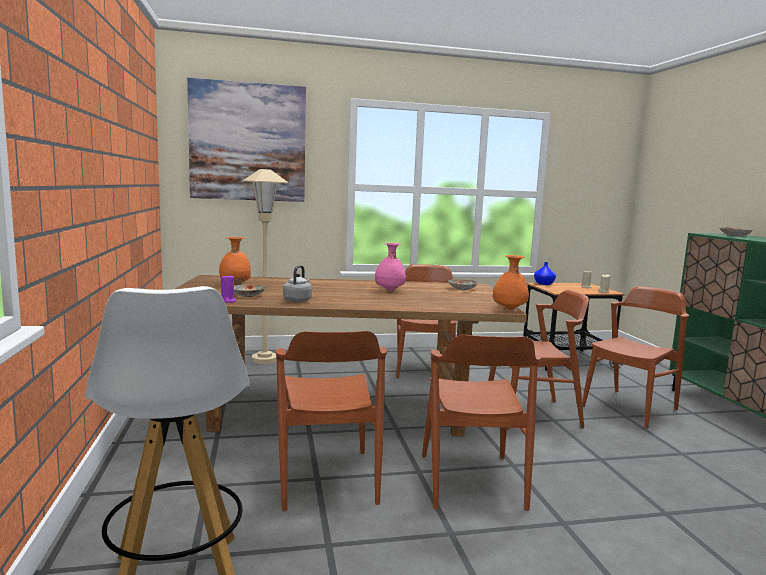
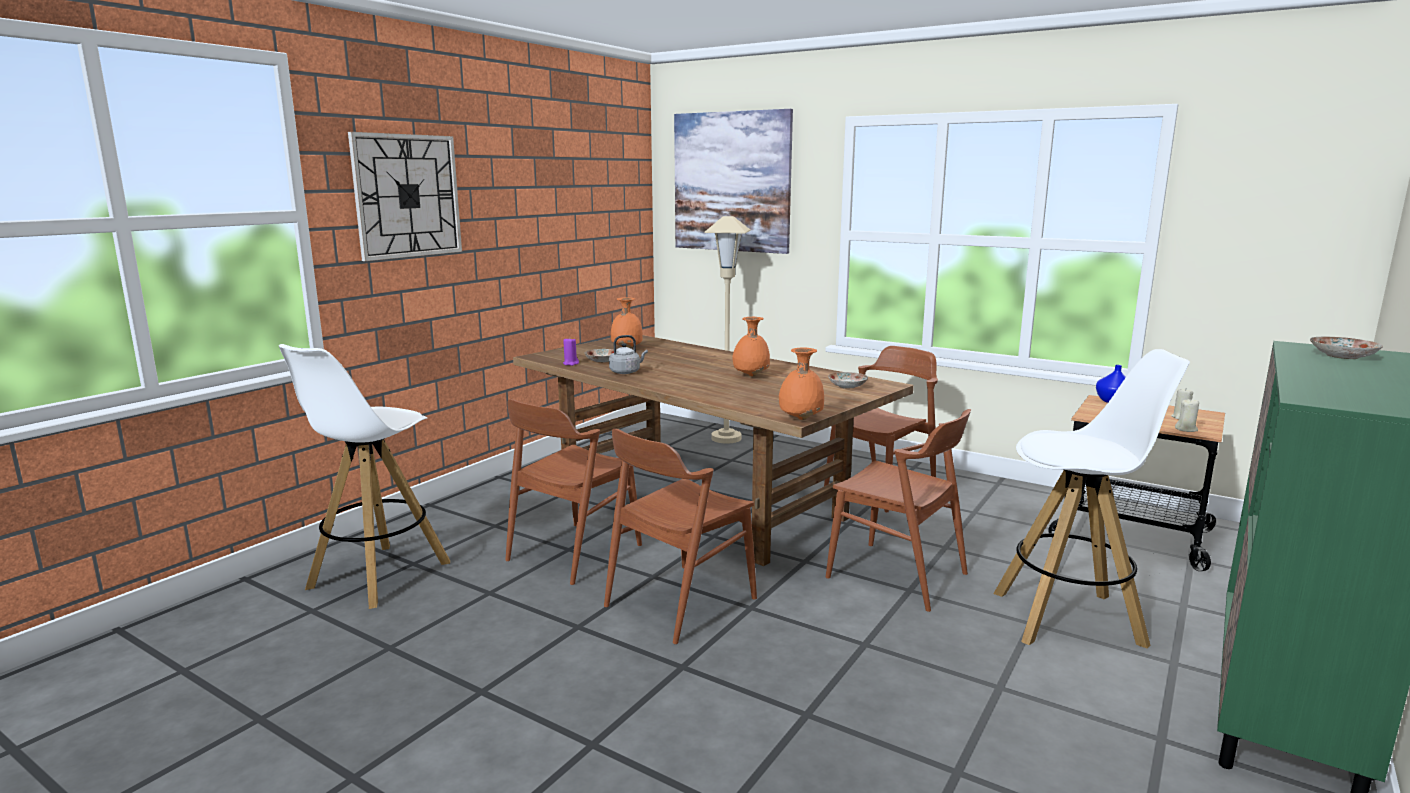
camera: 45 degrees right, 5 degrees up
pink vase [374,243,406,291] -> orange vase [732,317,770,376]
brown chair [582,286,689,429] -> white stool [993,349,1190,648]
none -> wall clock [348,132,462,261]

